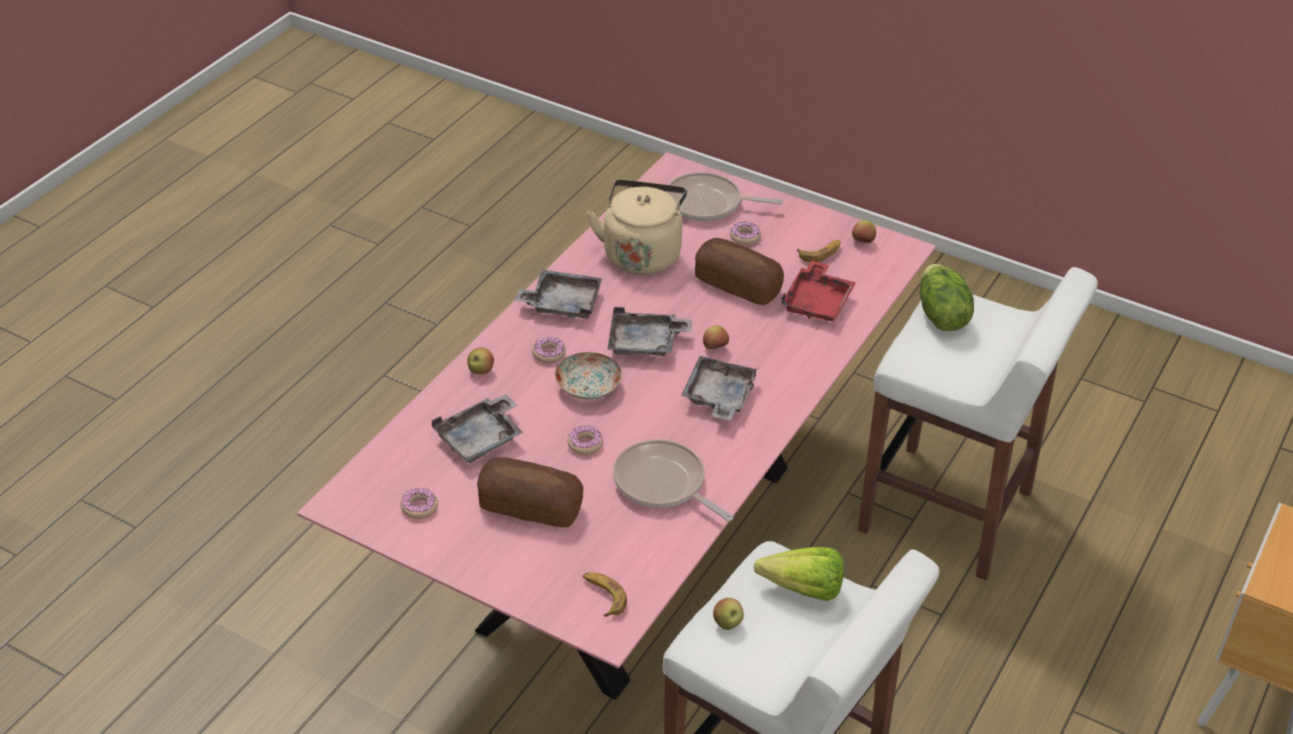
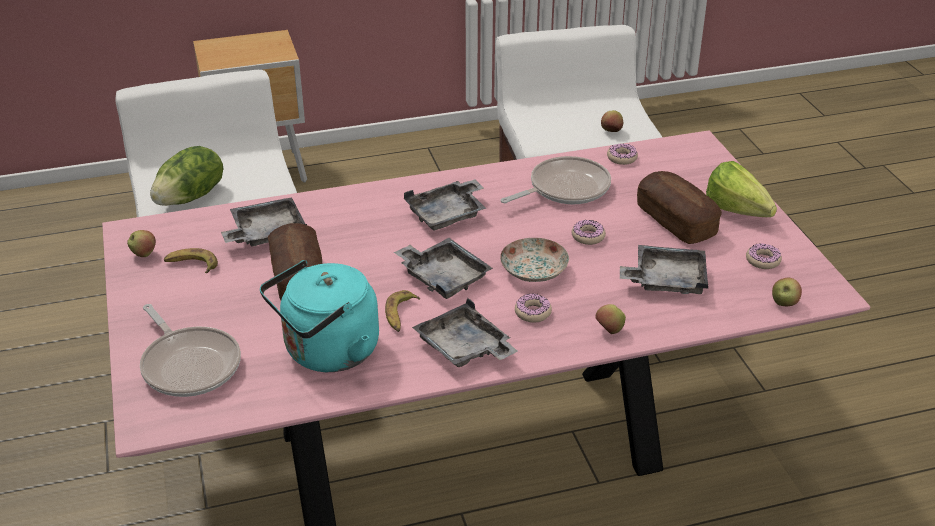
camera: 135 degrees left, 5 degrees down
banana [583,572,627,617] -> banana moved to [385,290,420,332]
beige kettle [587,179,687,275] -> turquoise kettle [260,260,379,372]
frying pan [613,439,734,521] -> frying pan turned 120 degrees counterclockwise [501,156,611,204]
apple [703,325,729,349] -> apple moved to [772,278,802,306]
donut [730,221,761,245] -> donut moved to [607,143,638,165]
lettuce [754,547,844,601] -> lettuce moved to [706,161,777,217]
red tray [781,260,856,321] -> grey tray [221,197,307,247]

